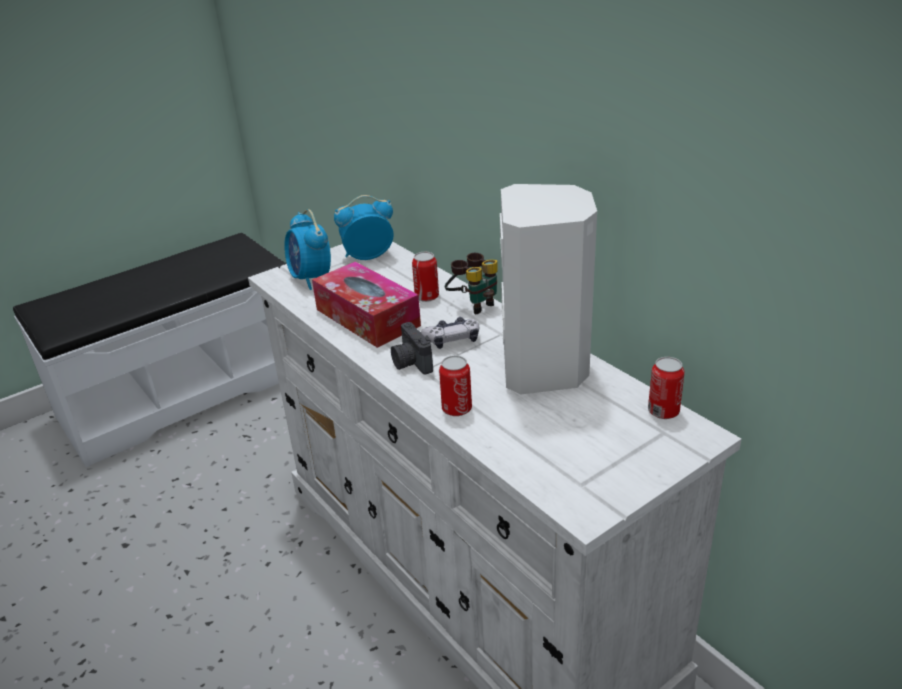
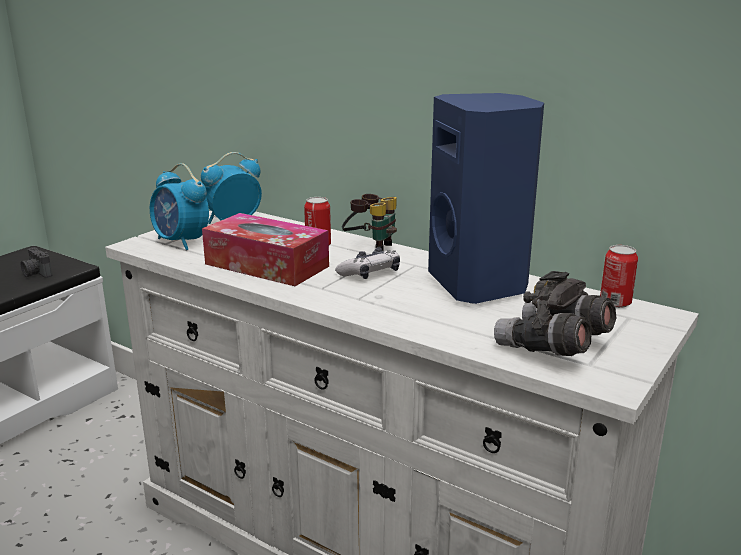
camera: 20 degrees left, 10 degrees down
camera [391,322,433,375] -> camera moved to [21,247,53,278]
can [439,355,472,416] -> none
white speaker [500,184,597,394] -> blue speaker [428,93,544,304]
none -> grey binoculars [494,271,617,356]

